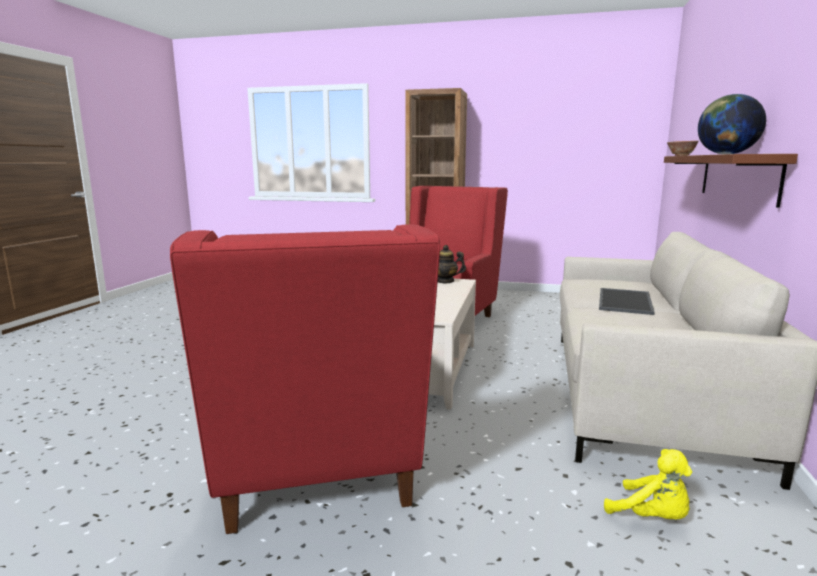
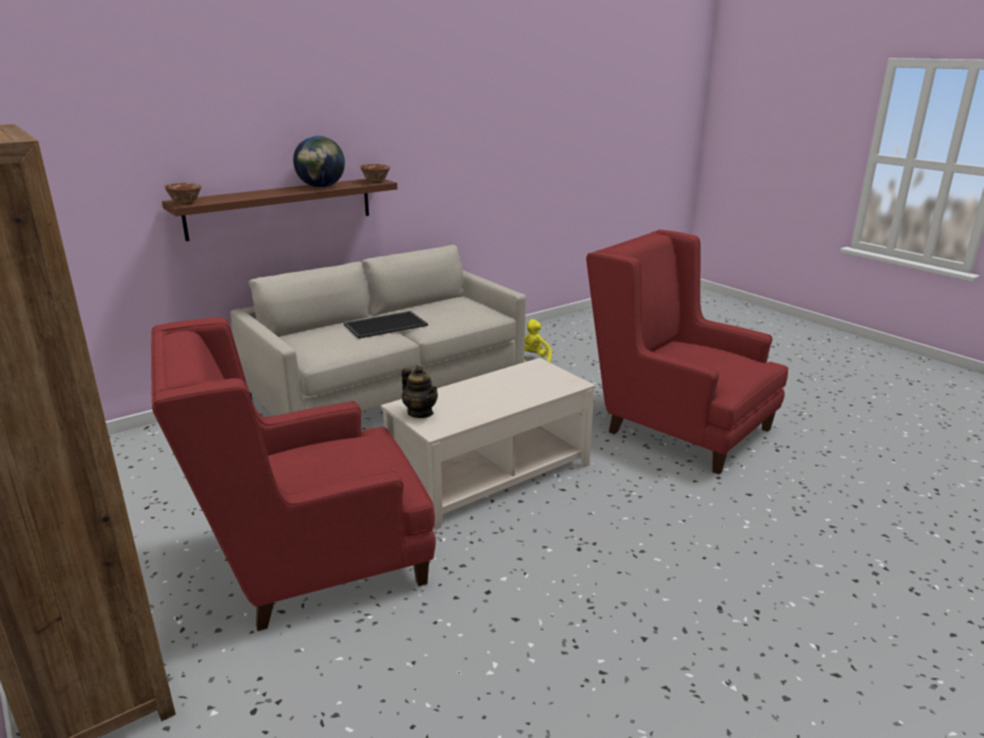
camera: 140 degrees left, 10 degrees up
red armchair [170,224,440,534] -> red armchair turned 75 degrees counterclockwise [586,230,789,474]
none -> bowl [360,164,390,183]

